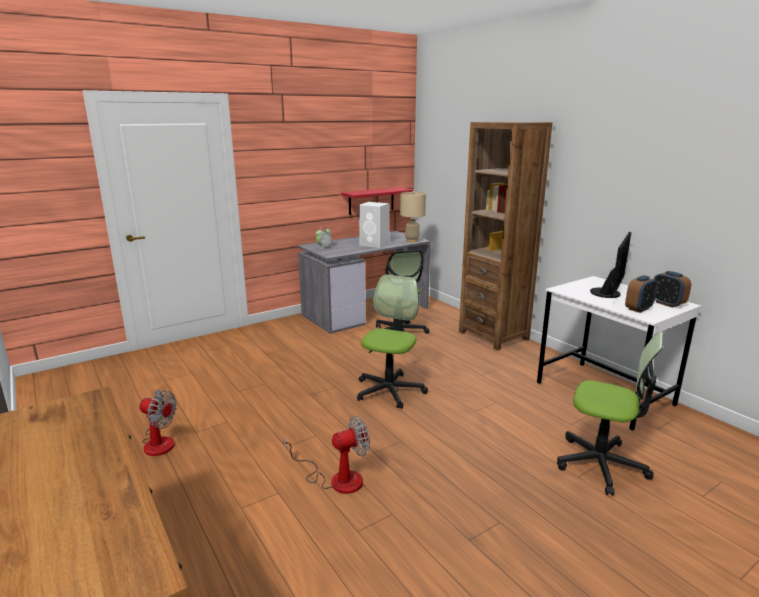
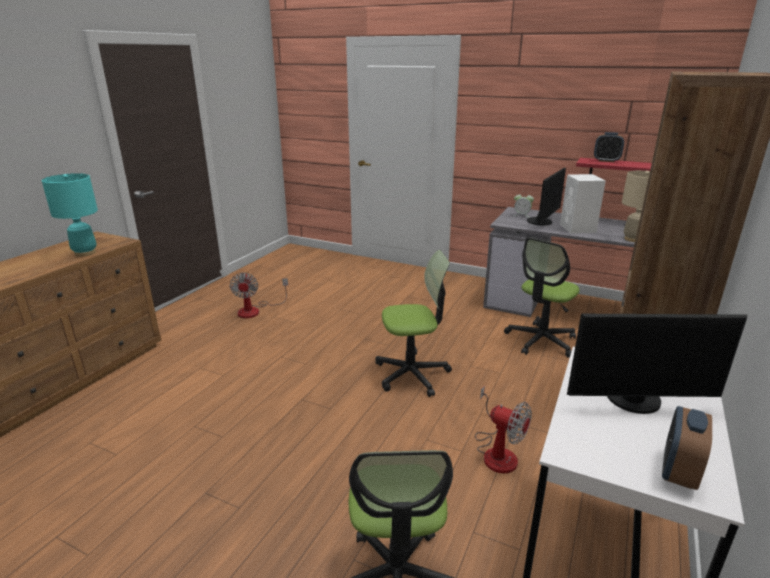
camera: 60 degrees right, 5 degrees up
fan [283,416,370,494] -> fan moved to [475,386,532,473]
alarm clock [625,275,658,313] -> alarm clock moved to [594,132,624,162]
none -> turquoise table lamp [41,173,98,257]
none -> monitor [527,167,566,226]

